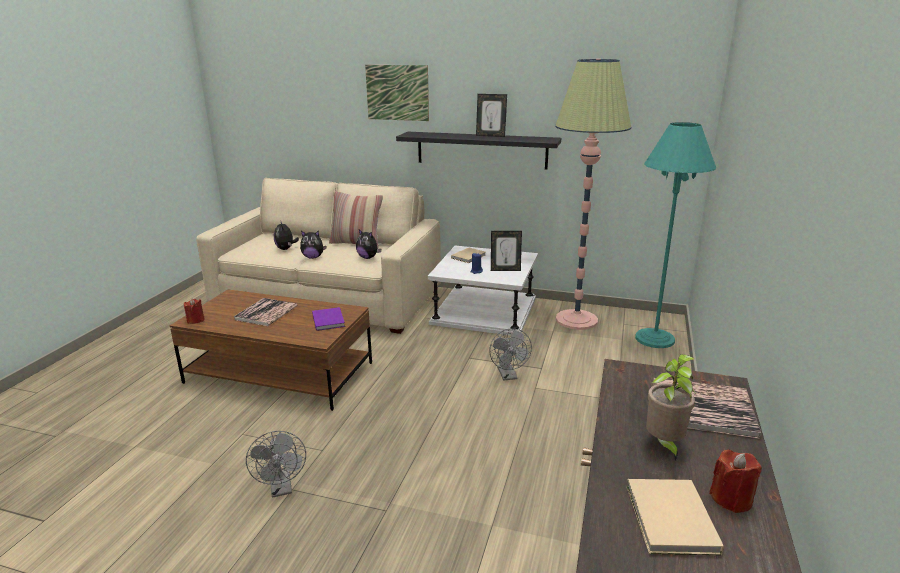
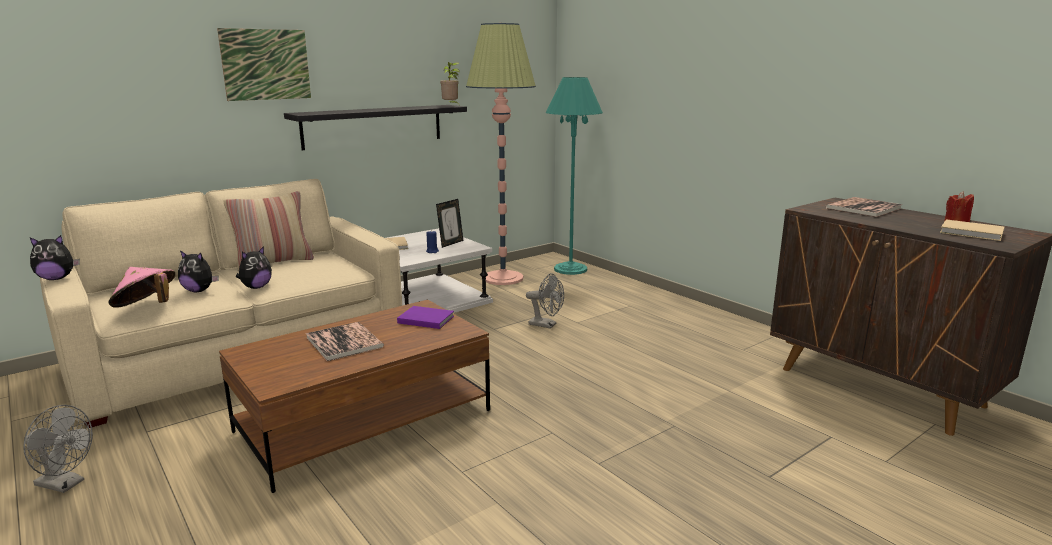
camera: 55 degrees left, 5 degrees down
red candle [184,298,205,324] -> none
grey fan [246,431,306,498] -> grey fan moved to [24,405,93,493]
plush toy [356,229,381,259] -> plush toy moved to [30,235,80,280]
picture frame [476,94,507,137] -> none
potted plant [646,354,697,461] -> potted plant moved to [440,62,460,106]
none -> pink hat [108,267,175,308]

